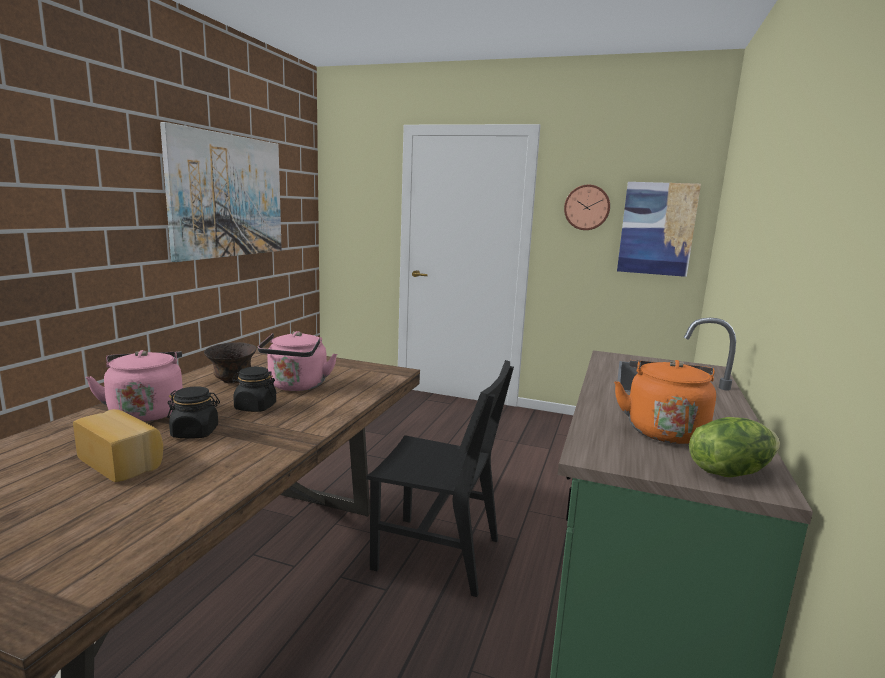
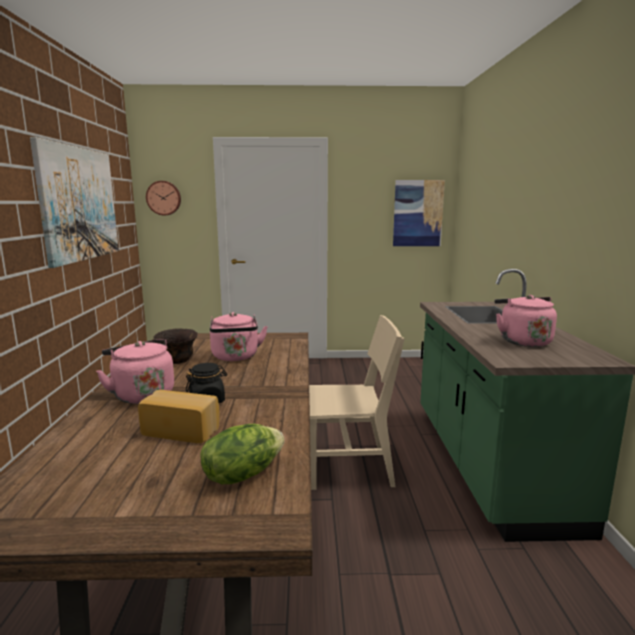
camera: 20 degrees left, 0 degrees up
black jar [232,367,277,412] -> none
black chair [366,360,514,597] -> beige chair [309,315,405,490]
wall clock [564,185,610,230] -> wall clock moved to [146,181,181,216]
orange kettle [614,360,716,444] -> pink kettle [494,295,557,347]
lettuce [689,417,780,477] -> lettuce moved to [200,424,284,484]

